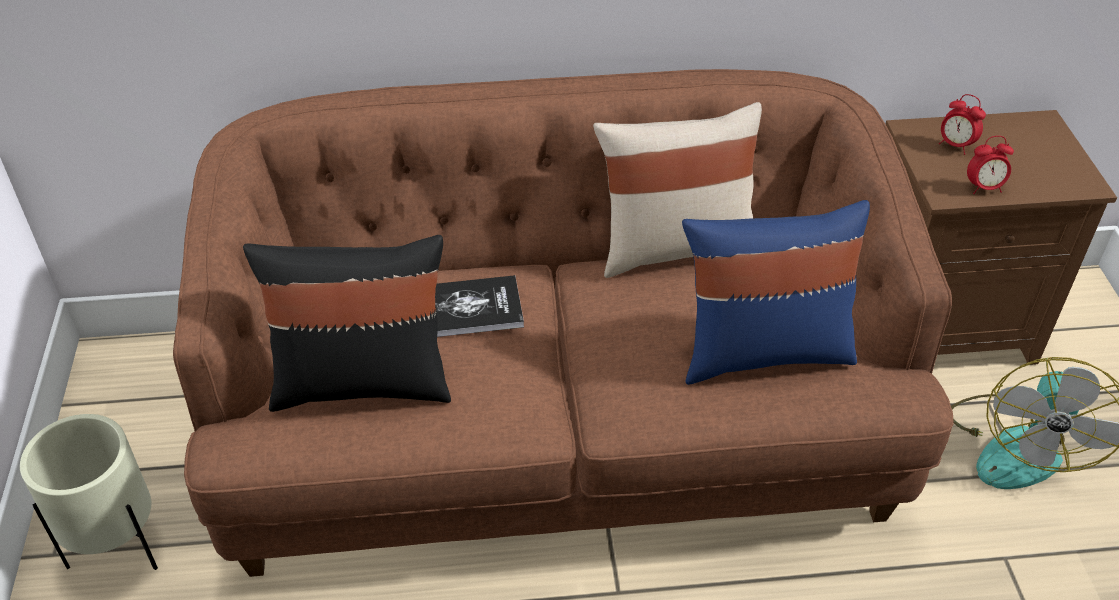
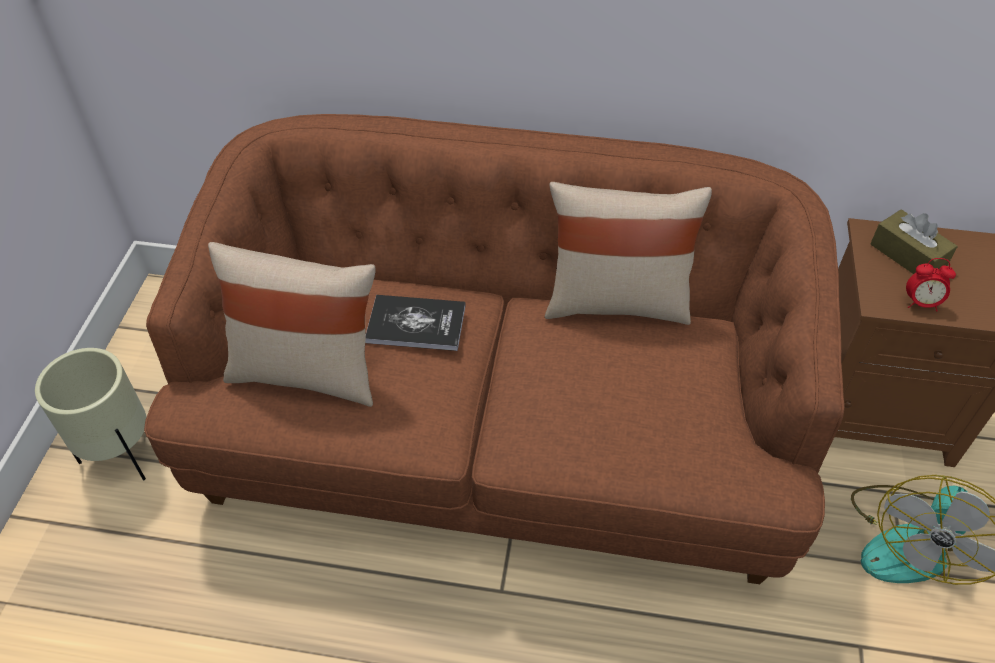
camera: 15 degrees right, 5 degrees up
black pillow [243,235,451,412] -> beige pillow [208,242,376,407]
blue pillow [682,200,870,385] -> none
alarm clock [939,94,986,155] -> brown tissue box [870,209,958,274]

